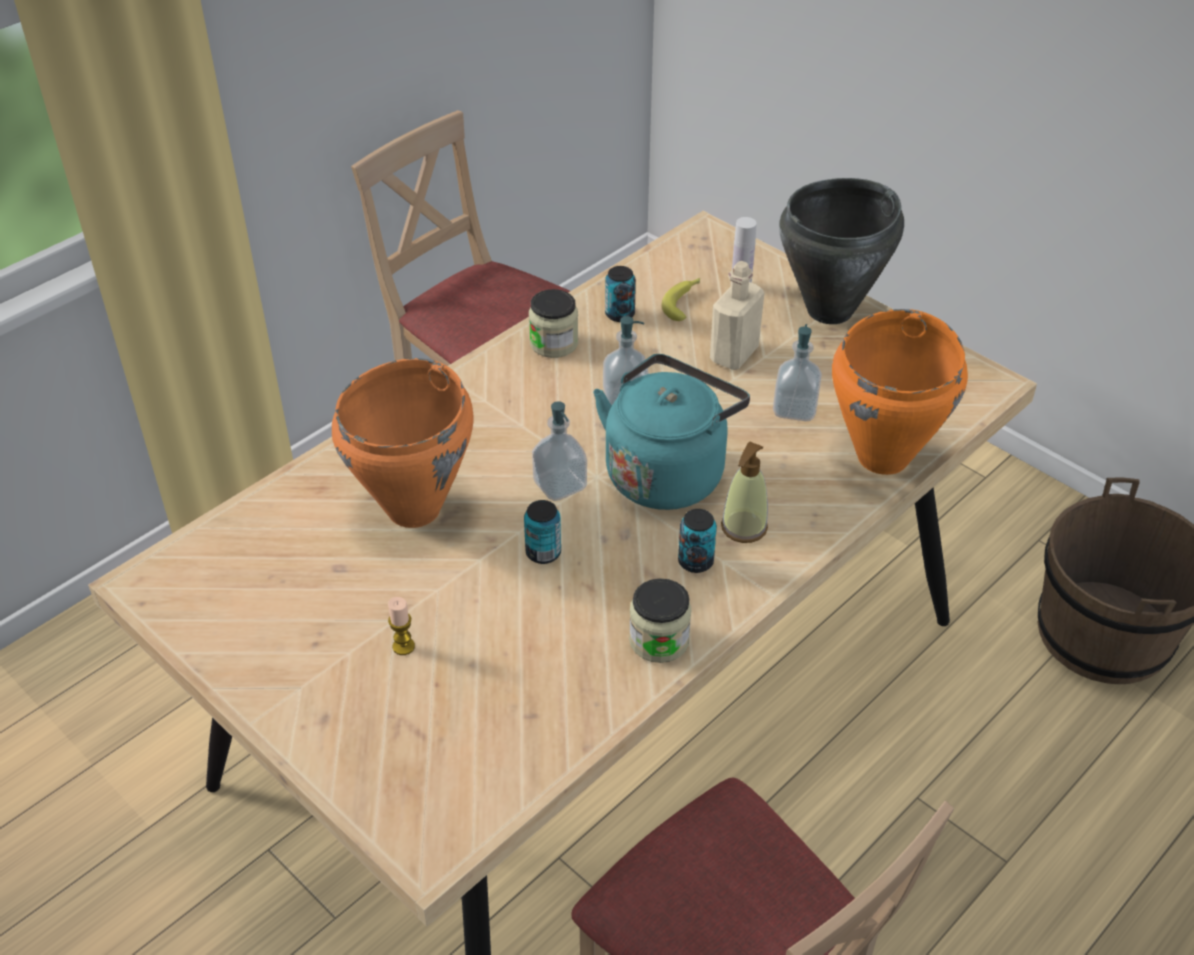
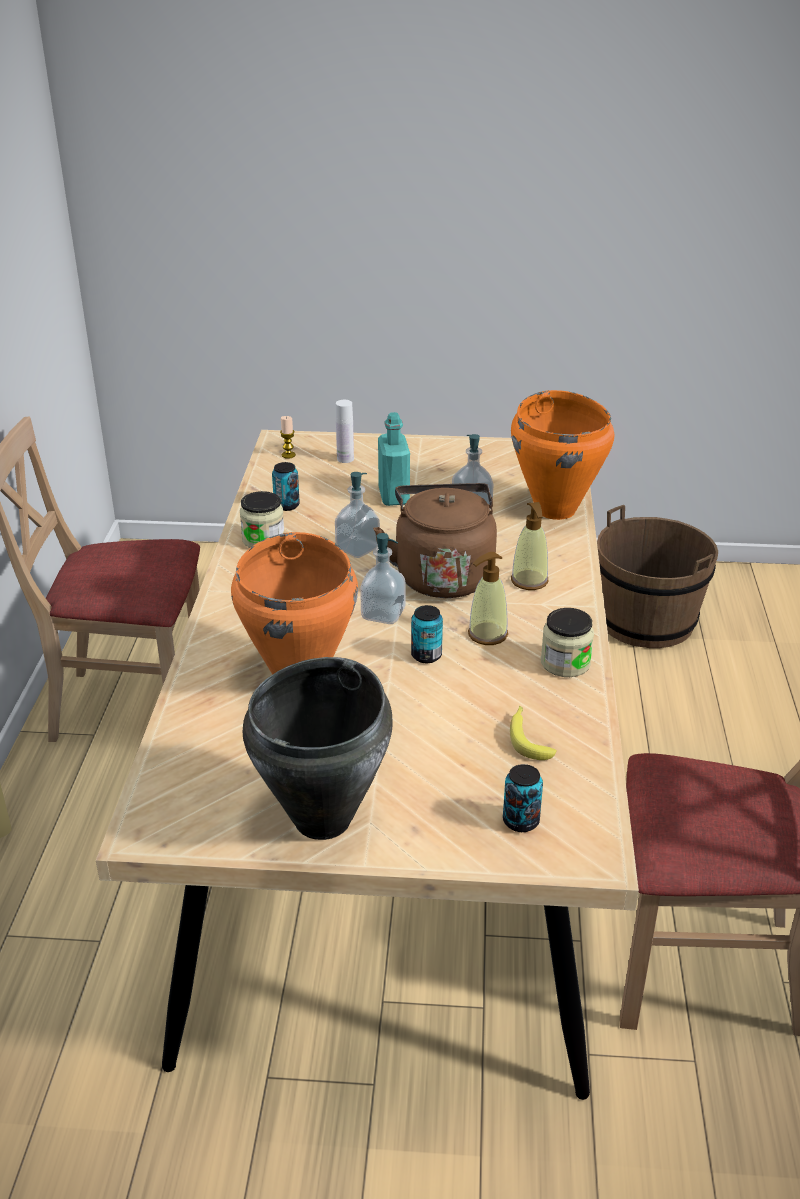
camera: 40 degrees left, 10 degrees down
candle [388,597,415,655] -> candle moved to [280,416,296,459]
turquoise kettle [593,354,750,510] -> brown kettle [373,483,497,598]
banana [661,278,700,321] -> banana moved to [510,706,557,760]
can [678,509,717,573] -> can moved to [503,764,543,832]
beige bottle [710,261,764,370] -> turquoise bottle [378,412,410,506]
black cooking pot [779,178,904,324] -> black cooking pot moved to [243,657,393,840]
none -> soap dispenser [468,552,508,645]

